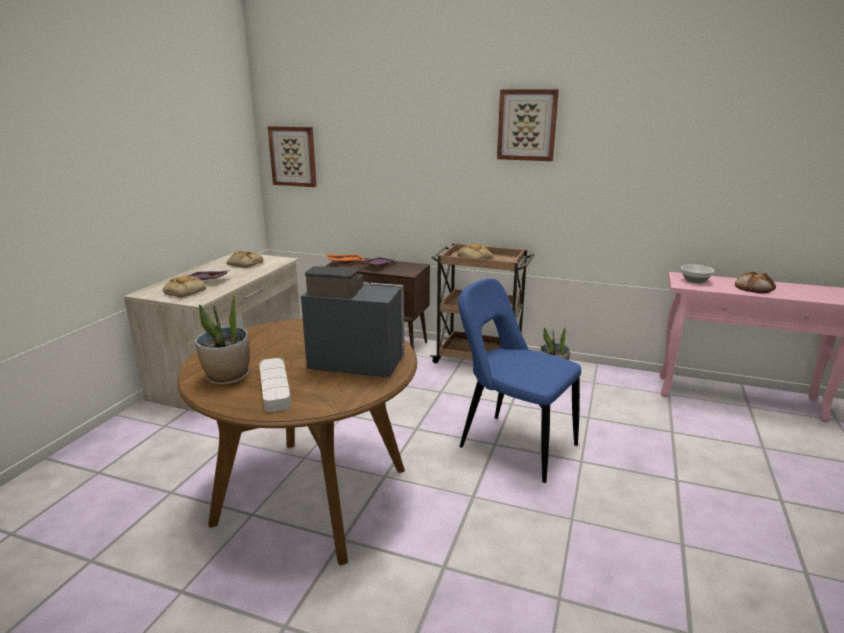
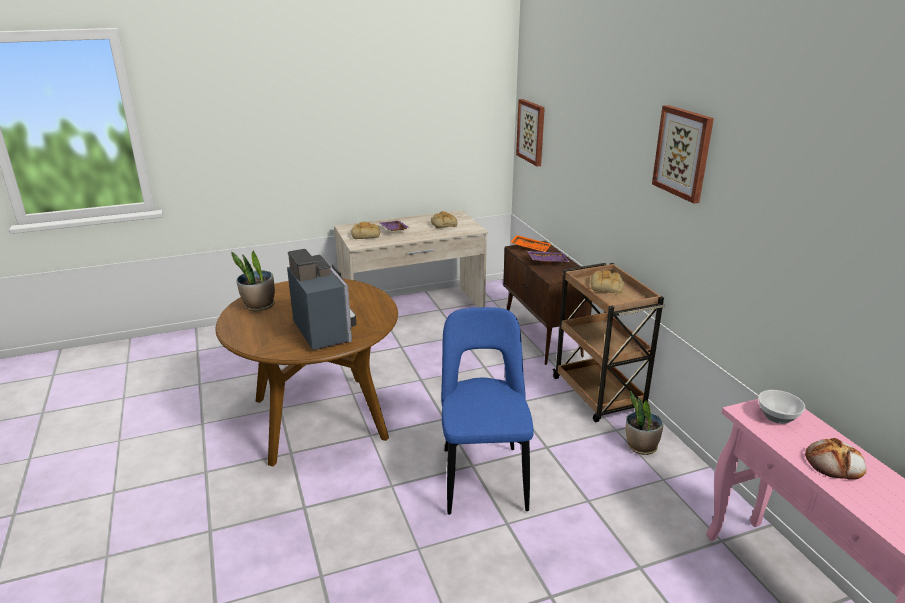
camera: 50 degrees right, 5 degrees up
grey tray [259,358,291,412] -> none

